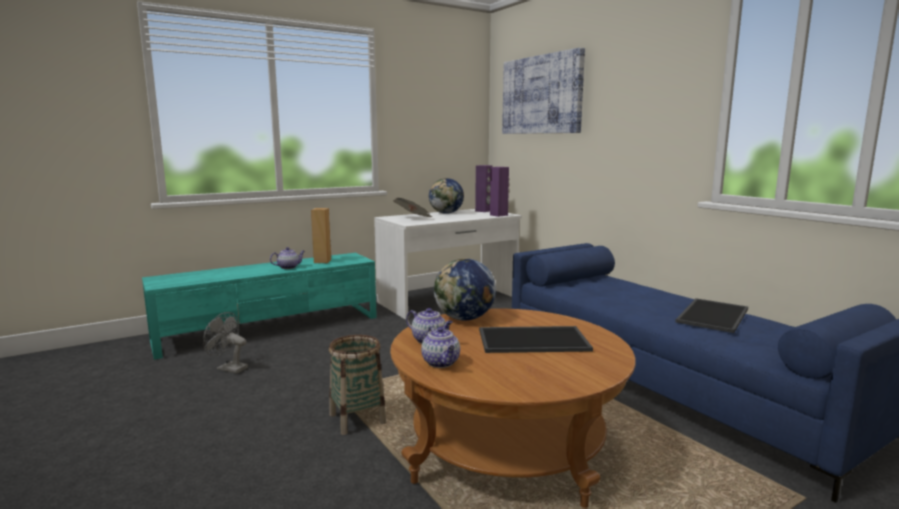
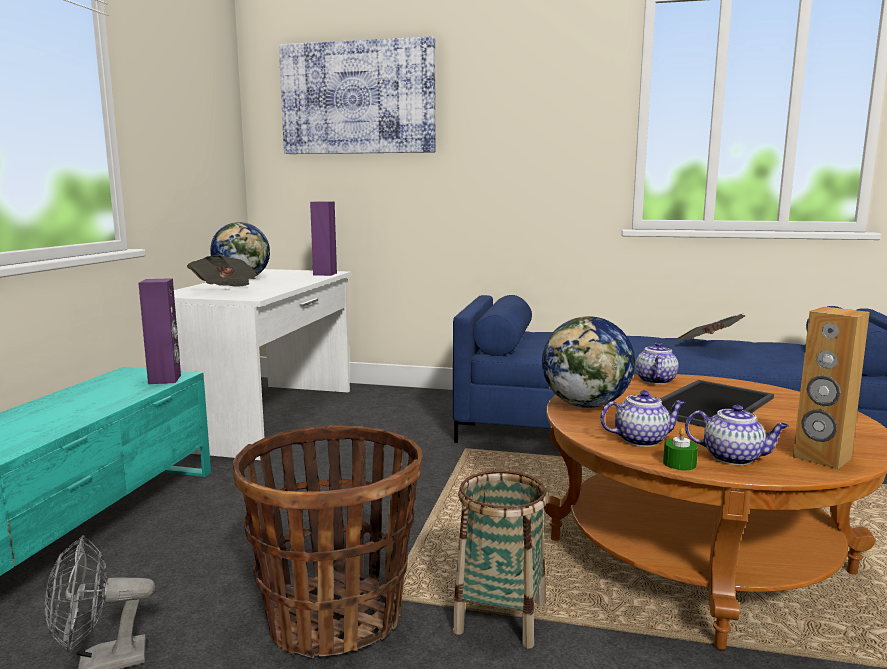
camera: 45 degrees left, 0 degrees up
teapot [270,247,305,269] -> teapot moved to [636,342,679,384]
brown speaker [311,208,331,263] -> brown speaker moved to [793,307,870,470]
purple speaker [475,165,492,212] -> purple speaker moved to [138,278,181,384]
tray [675,298,748,333] -> newspaper [674,314,745,341]
none -> basket [233,425,422,658]
none -> green candle [663,428,698,470]

